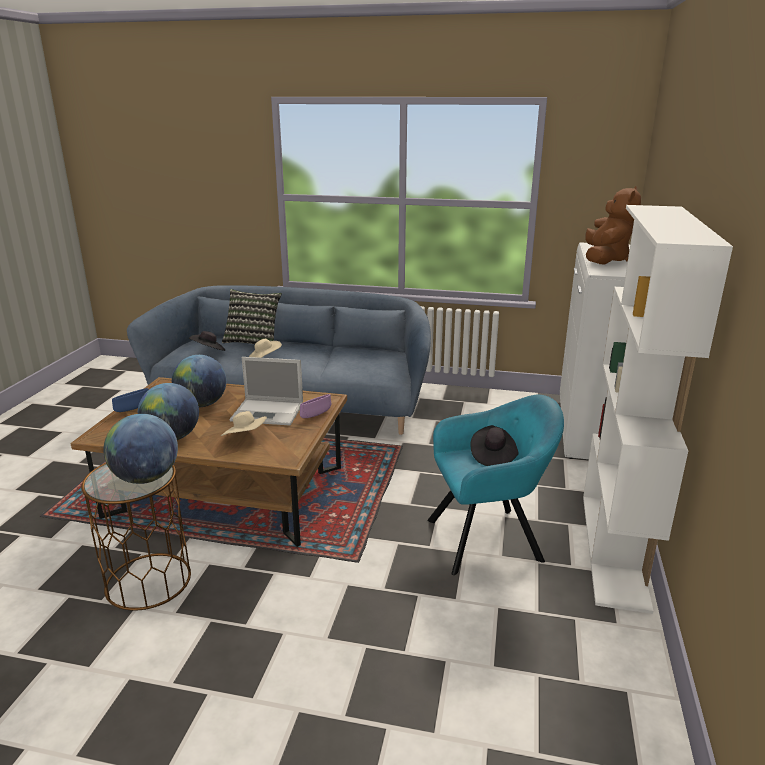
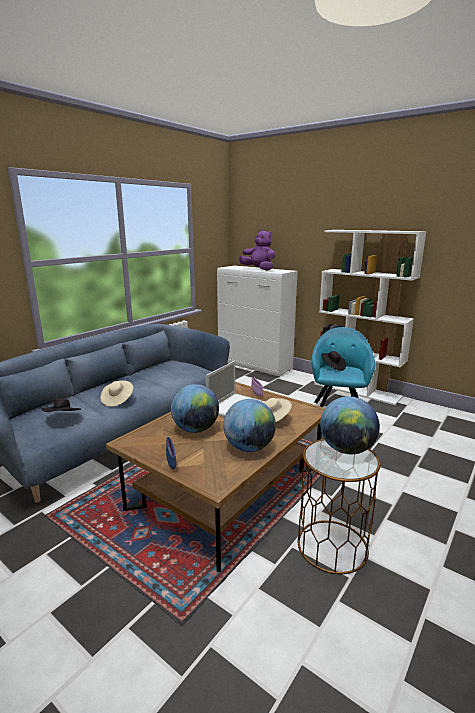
camera: 65 degrees left, 5 degrees down
pillow [222,289,282,344] -> none
brown plush toy [585,186,641,265] -> purple plush toy [239,230,275,271]

